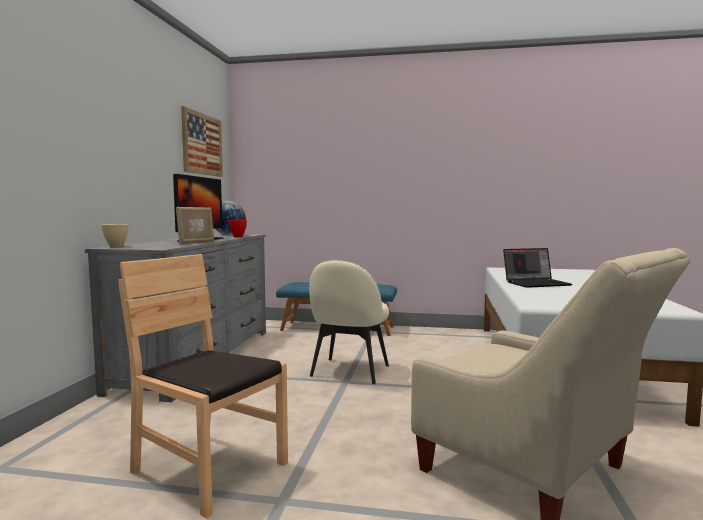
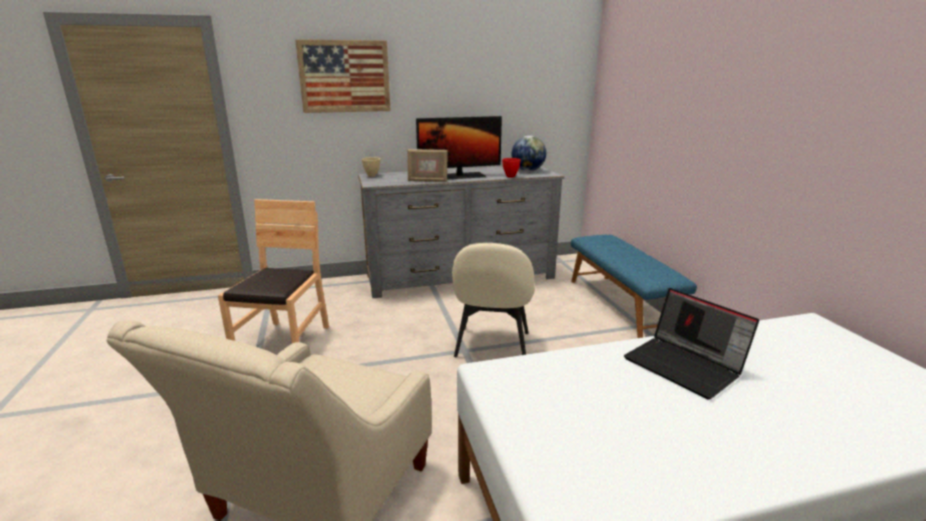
camera: 65 degrees right, 15 degrees up
picture [181,106,223,177] -> picture moved to [295,39,391,113]
beige chair [309,260,389,384] -> beige chair turned 75 degrees counterclockwise [452,243,535,357]

